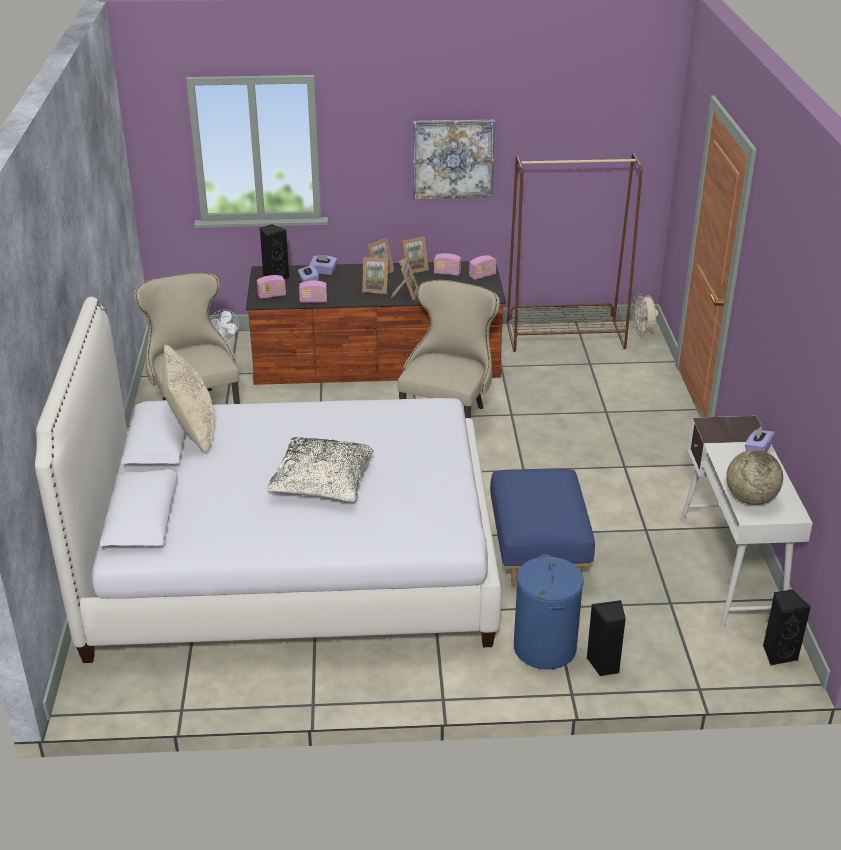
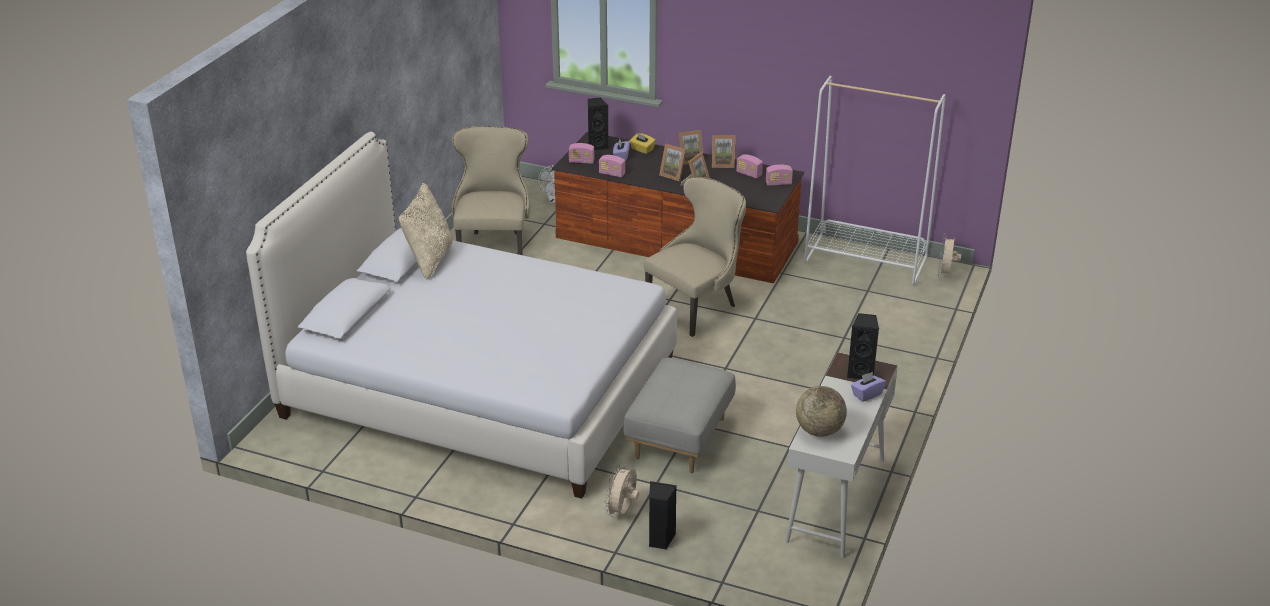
camera: 25 degrees right, 0 degrees up
beige pillow [266,437,374,502] -> none
purple tissue box [310,255,337,275] -> yellow tissue box [629,133,656,154]
picture [413,119,495,199] -> none
blue ottoman [490,468,595,587] -> grey ottoman [623,358,736,473]
brown clothes rack [507,153,642,352] -> white clothes rack [804,76,946,285]
blue laundry basket [514,554,584,670] -> beige fan [604,463,639,517]
black speaker [763,589,811,665] -> black speaker moved to [847,313,879,379]

